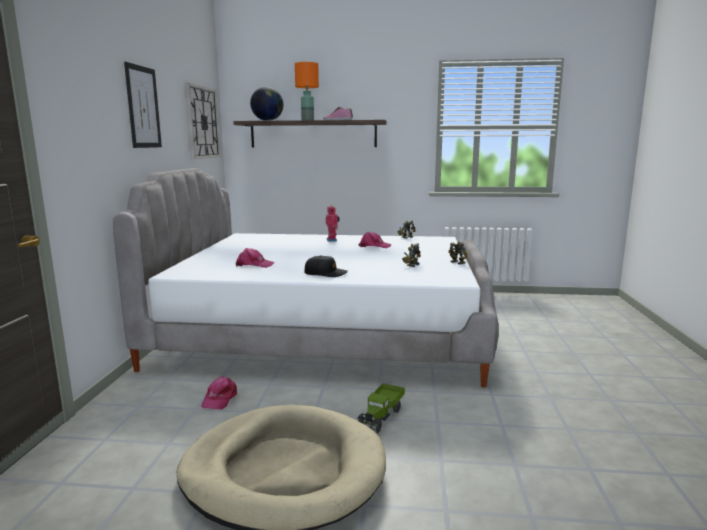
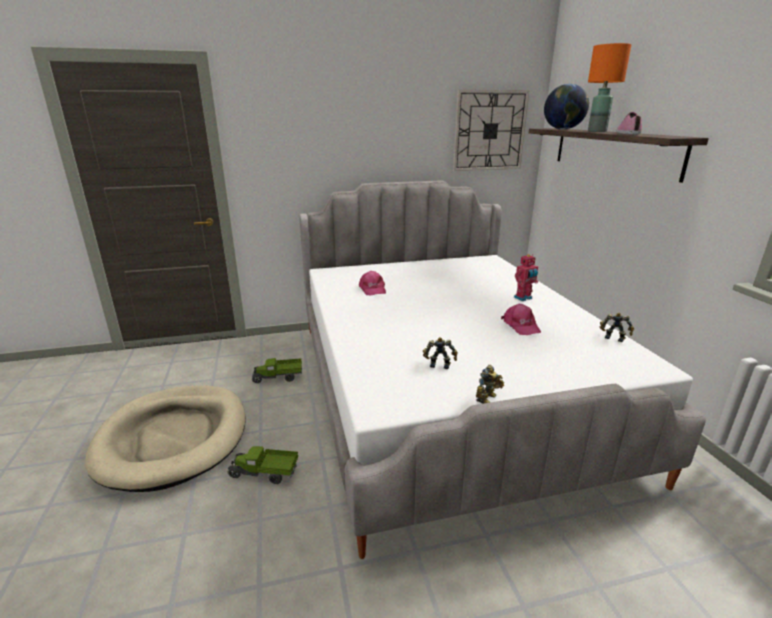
camera: 70 degrees right, 10 degrees up
picture [124,62,162,148] -> none
pink cap [201,376,237,409] -> toy truck [252,358,302,383]
black cap [305,255,348,277] -> none

